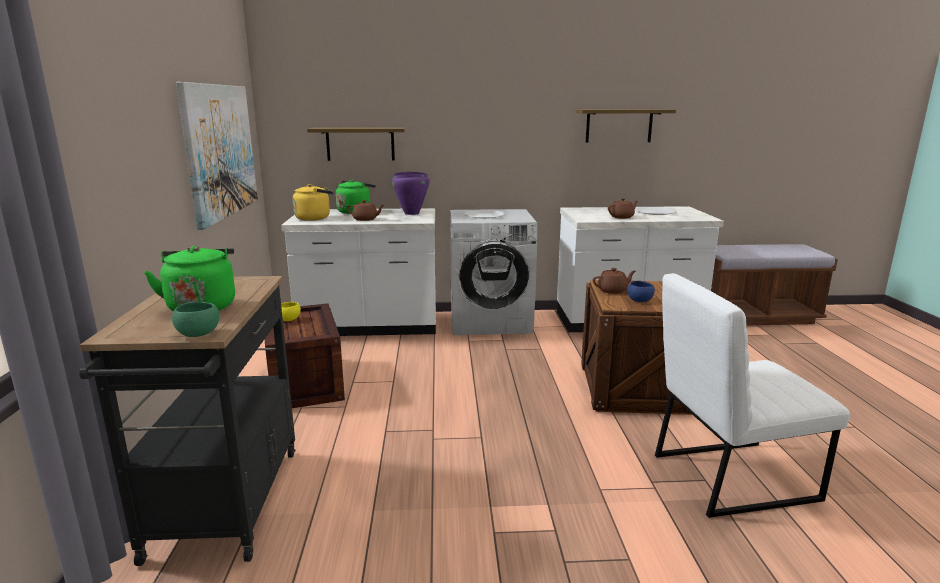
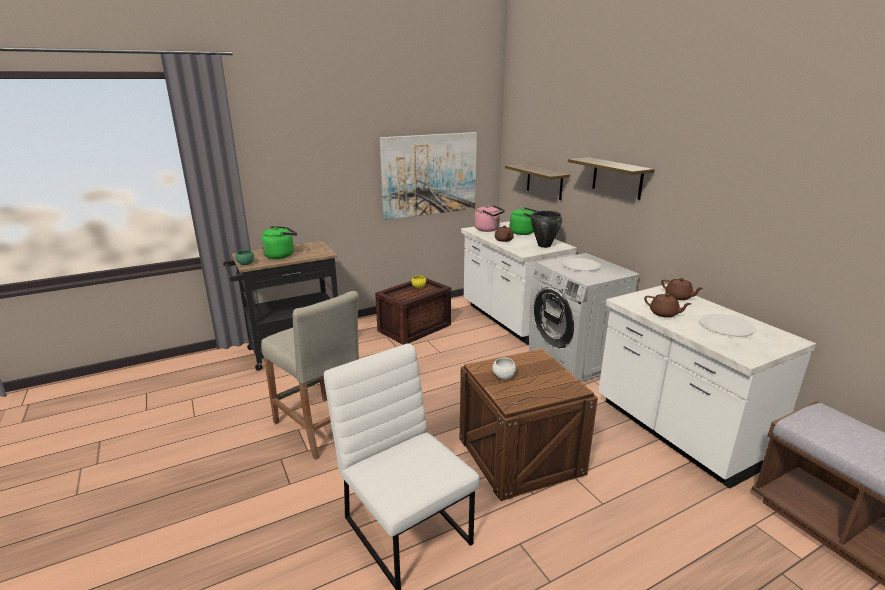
camera: 65 degrees right, 5 degrees up
yellow kettle [293,184,334,221] -> pink kettle [474,205,505,232]
purple cooking pot [392,172,429,215] -> black cooking pot [531,211,562,248]
shelf [576,109,676,142] -> shelf moved to [568,157,655,200]
brown teapot [593,268,636,294] -> brown teapot moved to [661,278,704,300]
blue bowl [627,281,655,302] -> white bowl [492,358,516,379]
none -> beige stool [261,291,359,460]

